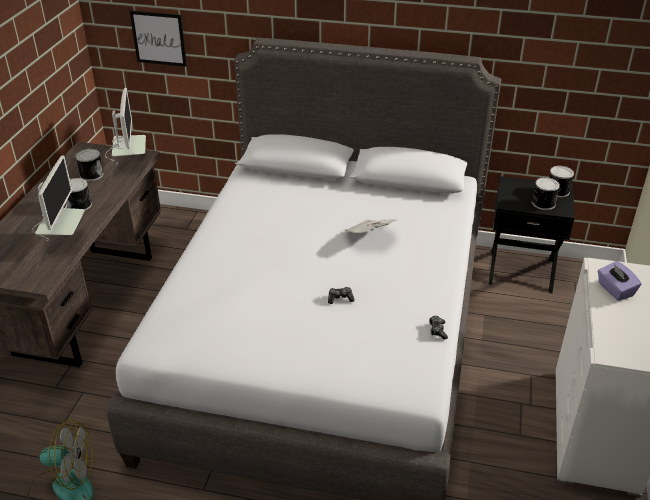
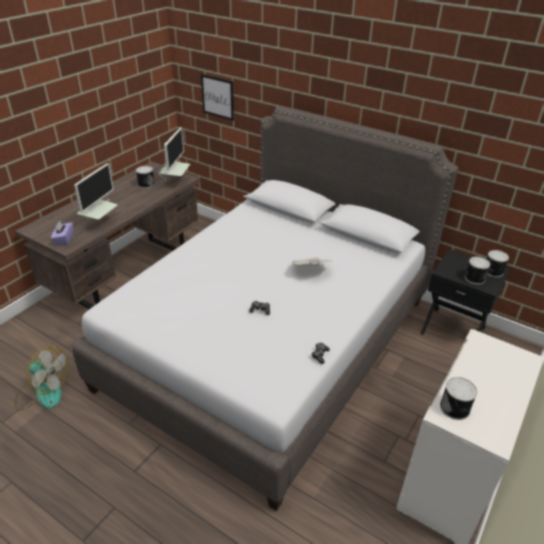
camera: 20 degrees right, 0 degrees up
can [66,178,92,210] -> can moved to [440,377,477,420]
purple tissue box [598,261,642,301] -> purple tissue box moved to [51,221,74,245]

